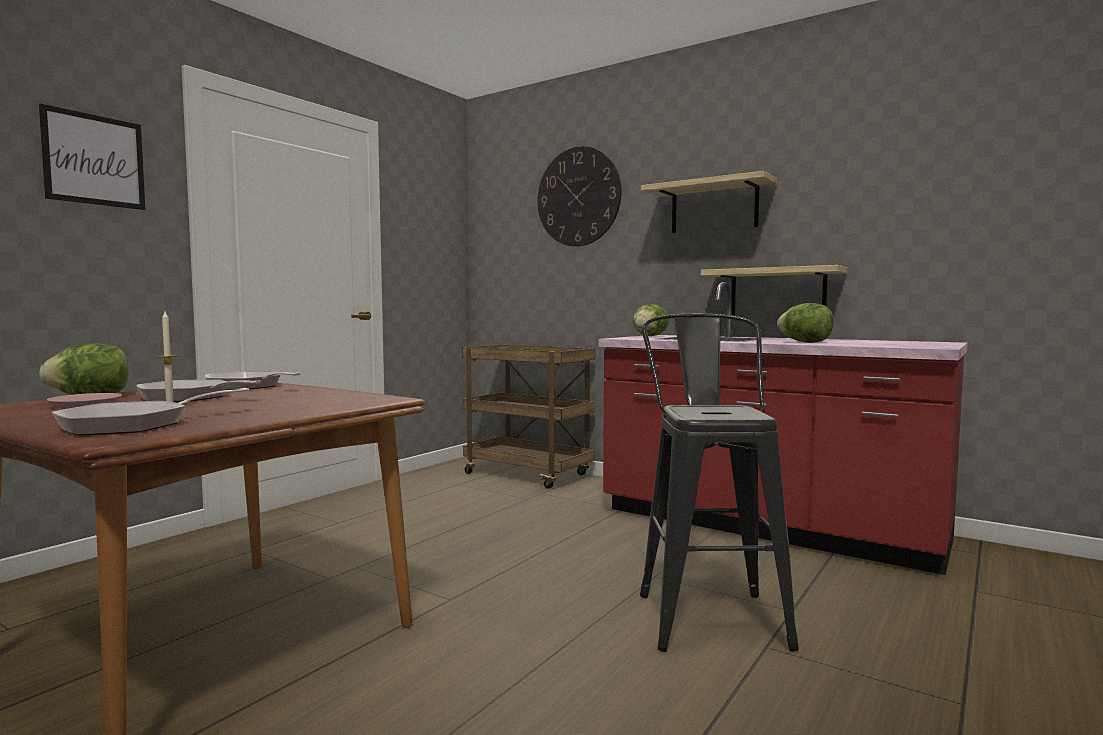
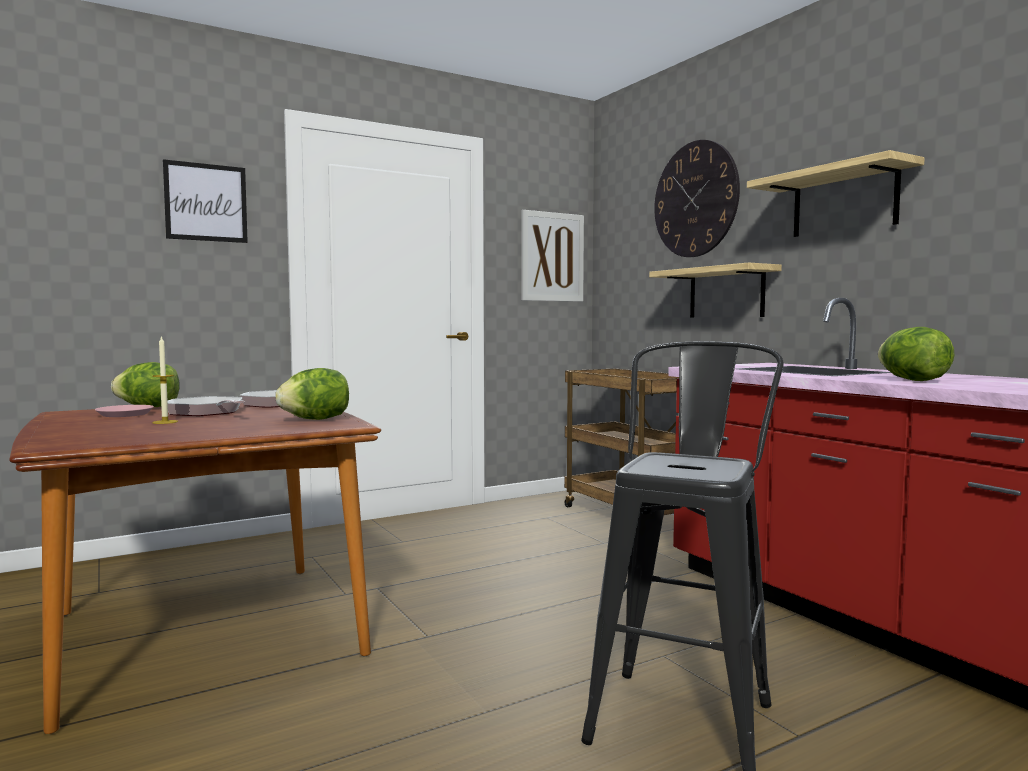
camera: 25 degrees right, 0 degrees up
frying pan [52,388,249,436] -> none
lettuce [633,304,669,336] -> lettuce moved to [275,368,349,420]
shelf [701,265,847,316] -> shelf moved to [649,263,782,317]
none -> picture [521,210,584,302]

